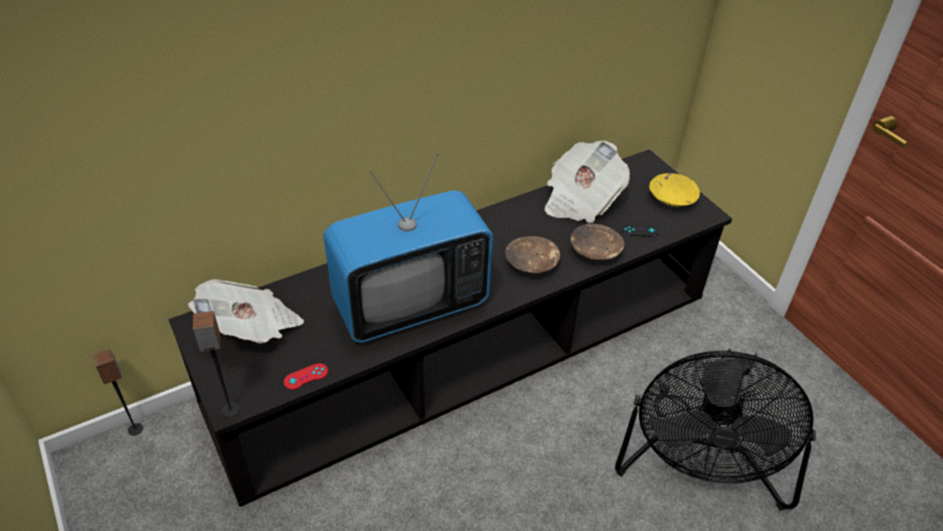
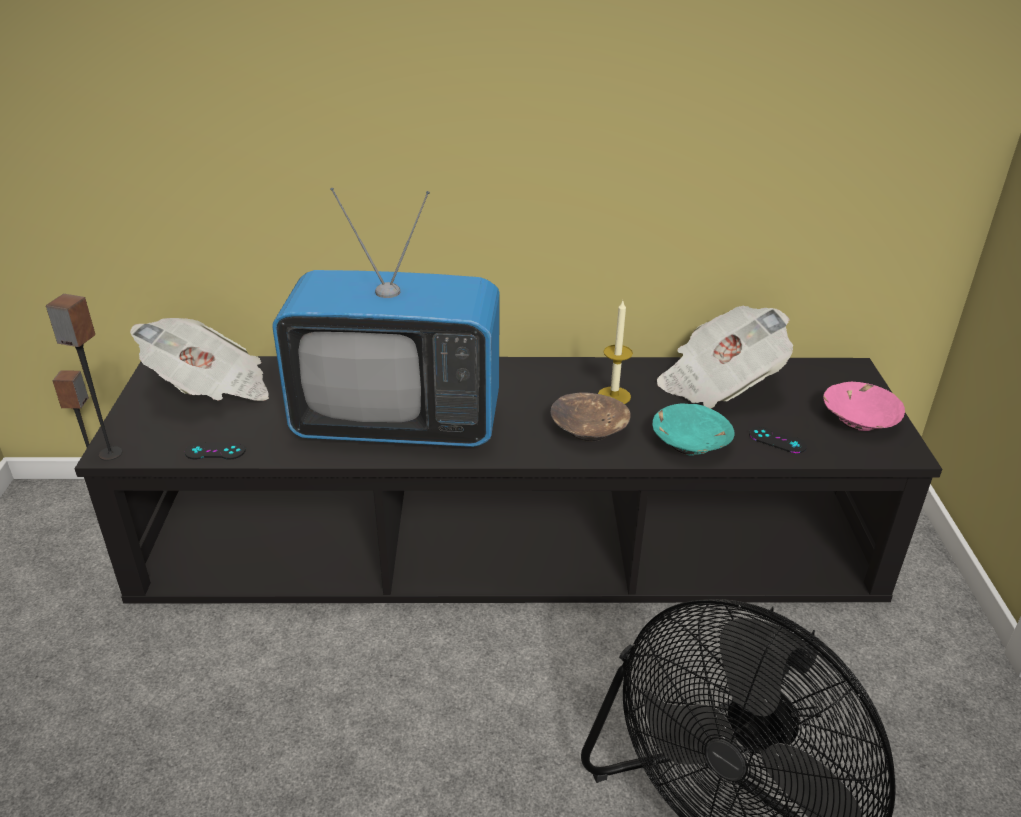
camera: 30 degrees right, 10 degrees down
red game controller [284,363,328,390] -> black game controller [185,442,246,460]
brown bowl [570,223,625,261] -> turquoise bowl [652,403,735,456]
yellow bowl [649,173,700,207] -> pink bowl [823,382,905,431]
none -> candle [598,301,633,404]

